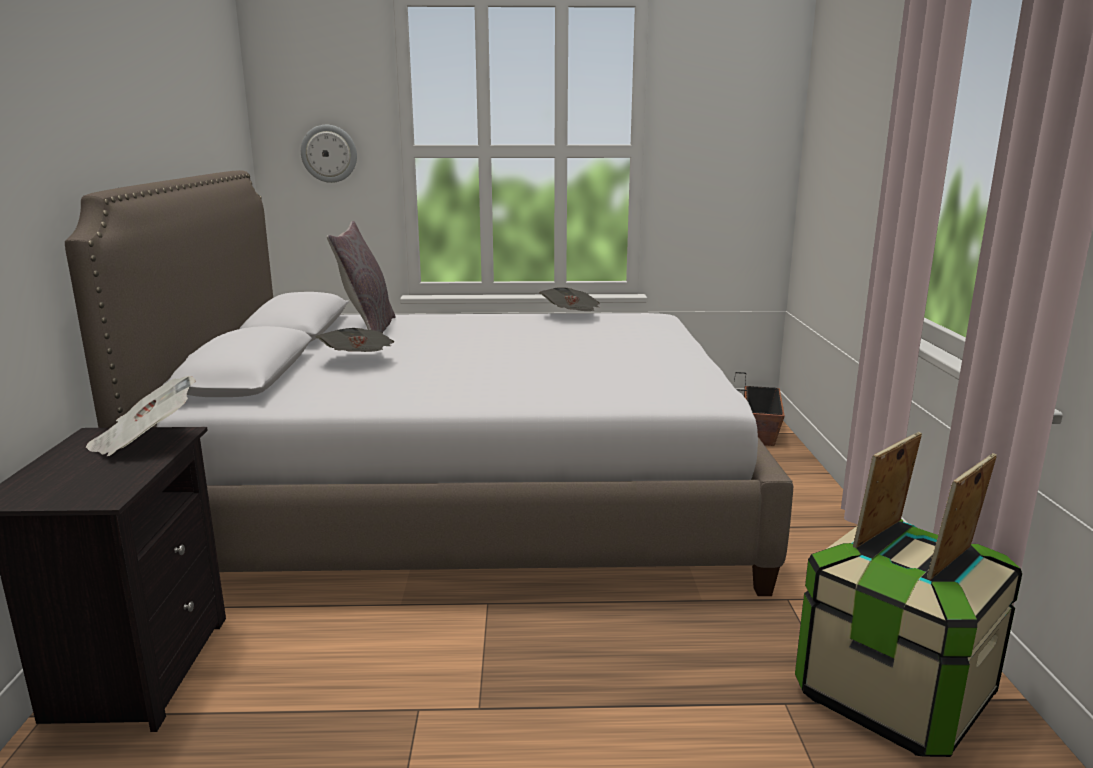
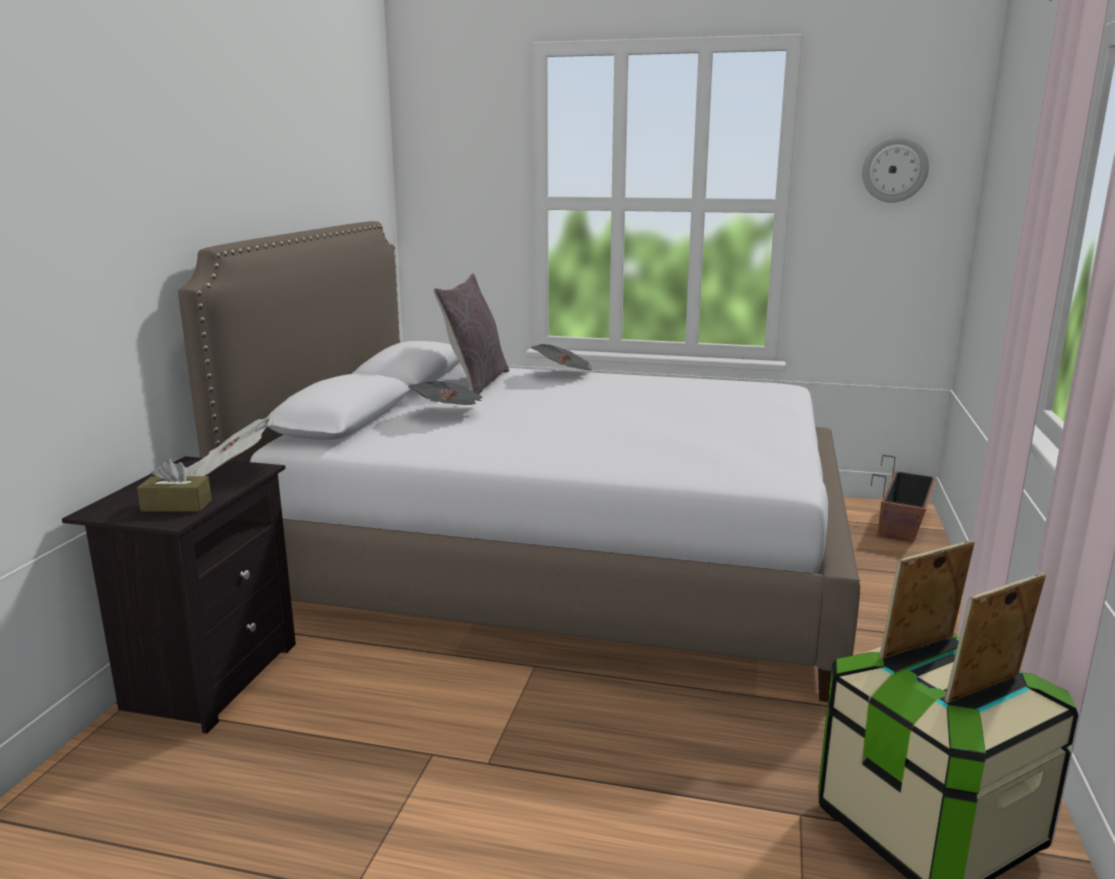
camera: 15 degrees right, 0 degrees up
wall clock [301,125,357,183] -> wall clock moved to [862,137,929,203]
newspaper [539,287,600,311] -> newspaper moved to [531,344,593,370]
none -> brown tissue box [137,459,212,512]

